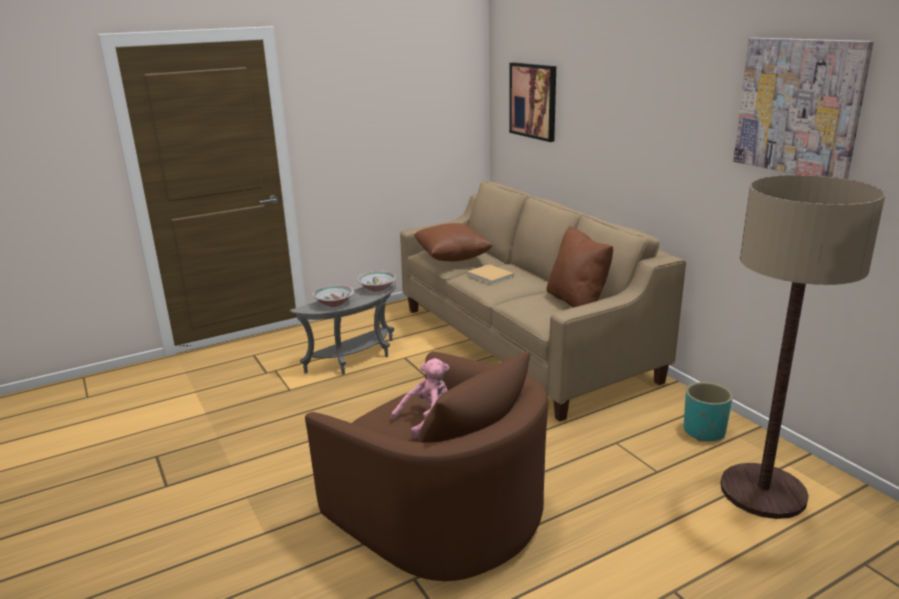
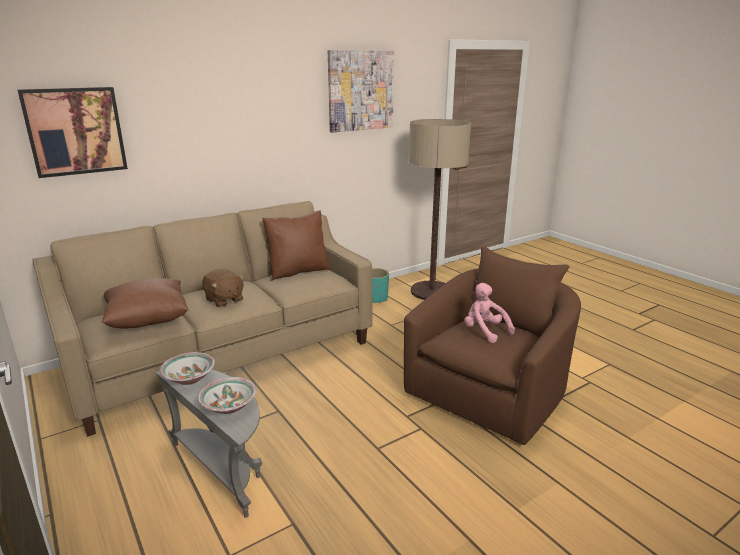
camera: 95 degrees left, 0 degrees up
beige book [467,264,514,285] -> brown plush toy [202,269,244,307]

